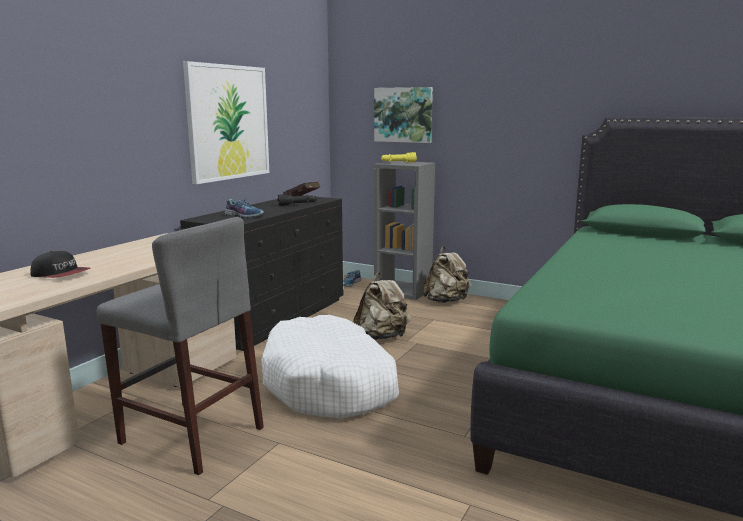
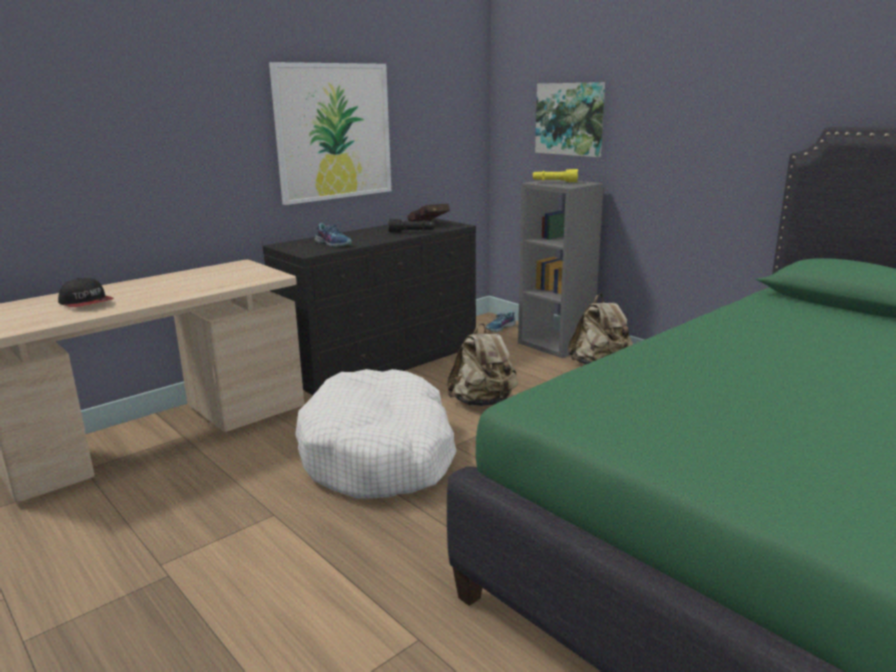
camera: 20 degrees right, 5 degrees up
grey stool [97,217,264,475] -> none

